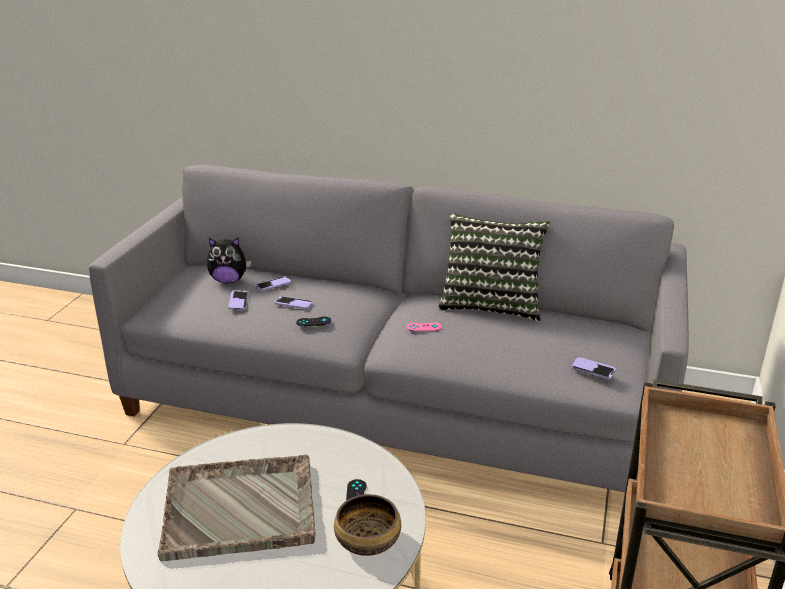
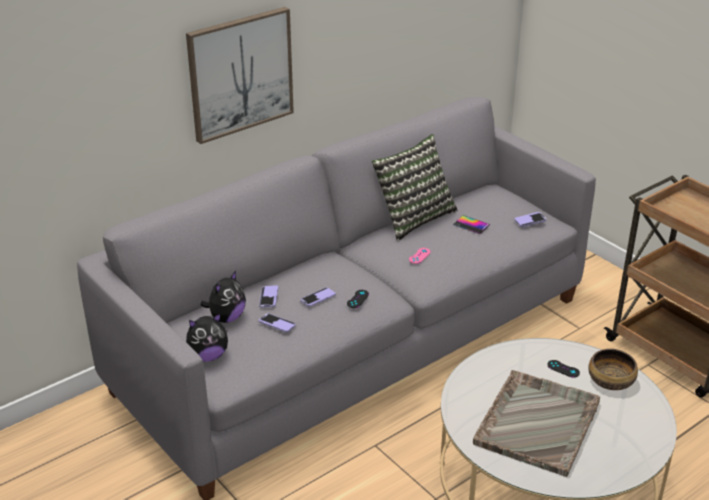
camera: 55 degrees left, 5 degrees up
none -> picture [186,7,294,144]
none -> plush toy [186,313,228,362]
none -> phone [453,215,490,234]

